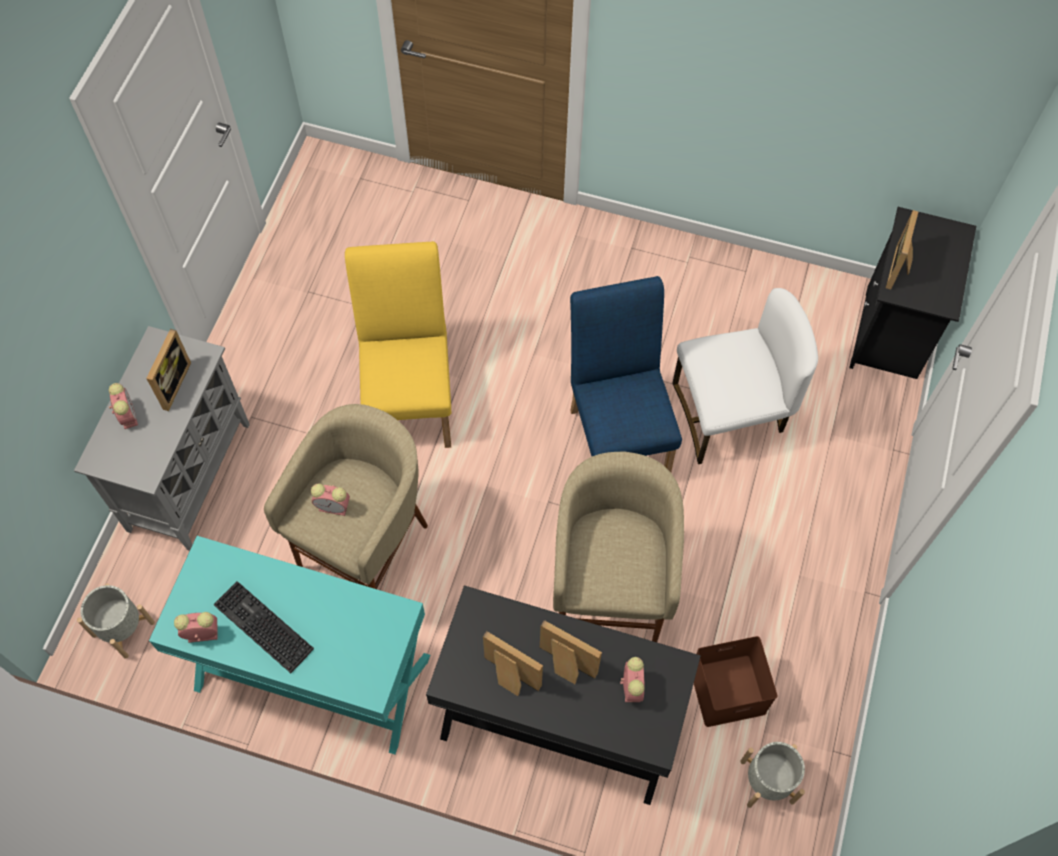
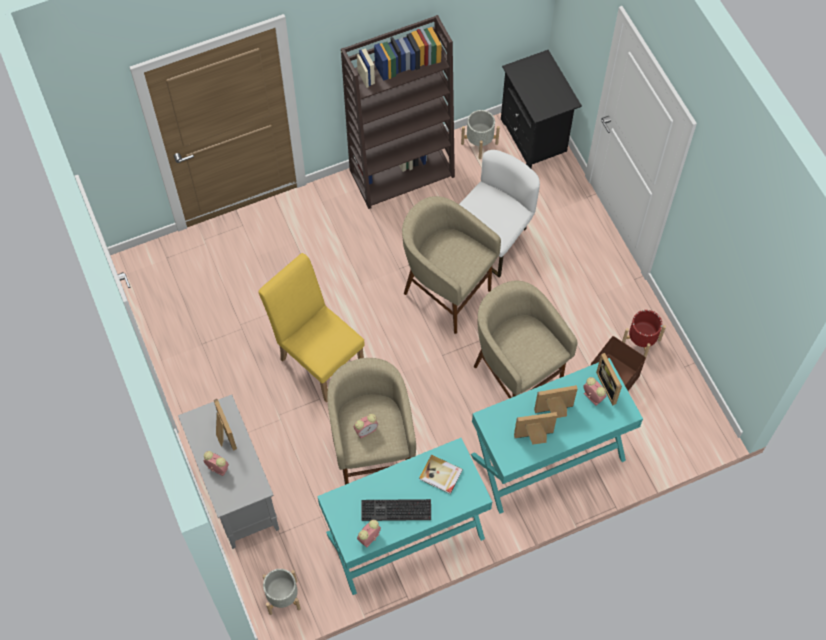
camera: 40 degrees left, 0 degrees up
black desk [426,585,701,805] -> turquoise desk [471,358,643,514]
blue chair [570,276,682,472] -> beige stool [402,196,501,334]
grey planter [740,742,805,808] -> grey planter moved to [461,110,500,159]
picture frame [886,210,918,290] -> picture frame moved to [596,353,622,405]
none -> brown bookcase [341,15,455,209]
none -> book [419,455,463,494]
none -> red planter [622,310,666,357]

